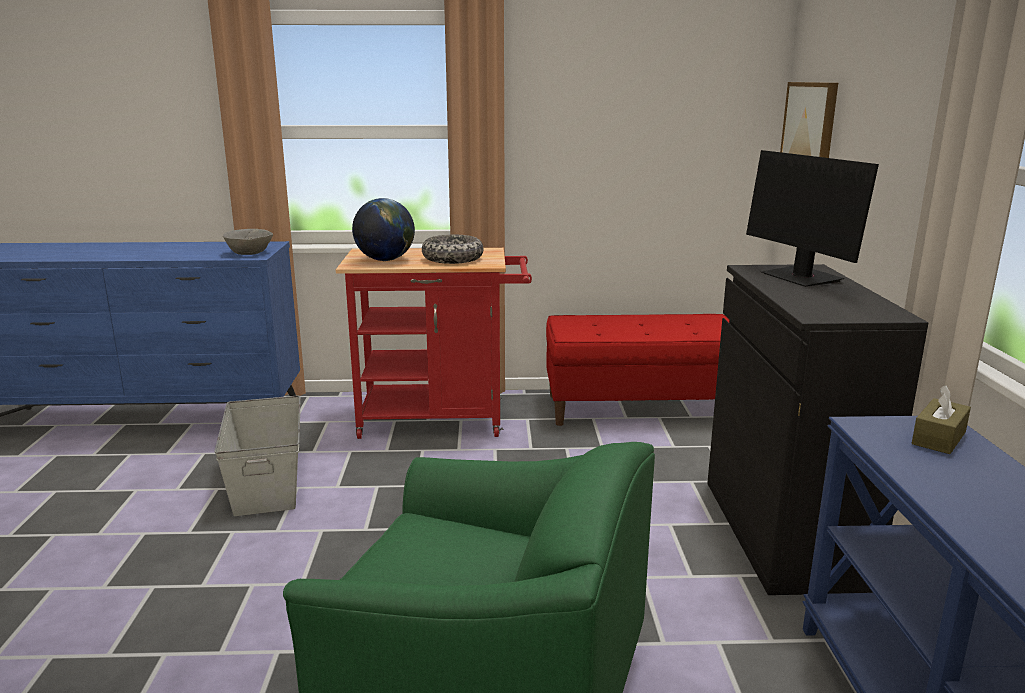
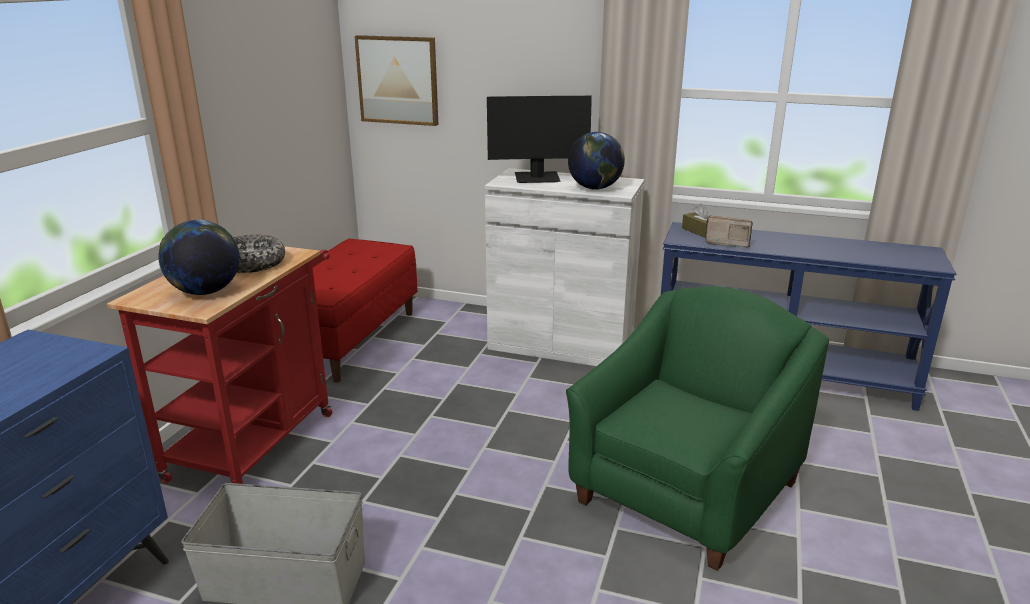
camera: 70 degrees left, 5 degrees up
grey bowl [223,229,273,255] -> none
black cabinet [707,264,928,595] -> white cabinet [485,168,645,366]
none -> globe [568,132,625,190]
none -> radio [705,216,753,248]

